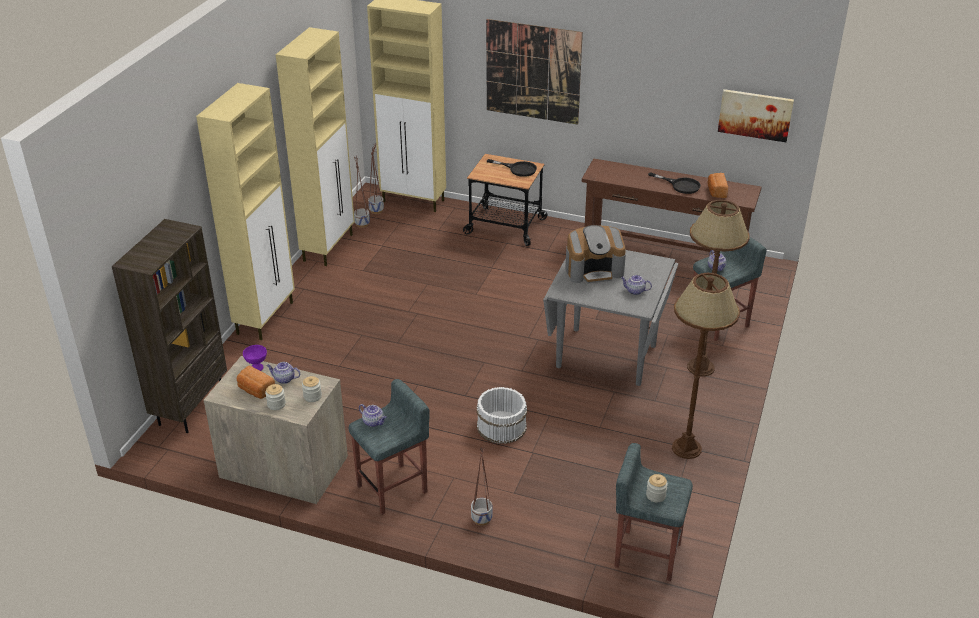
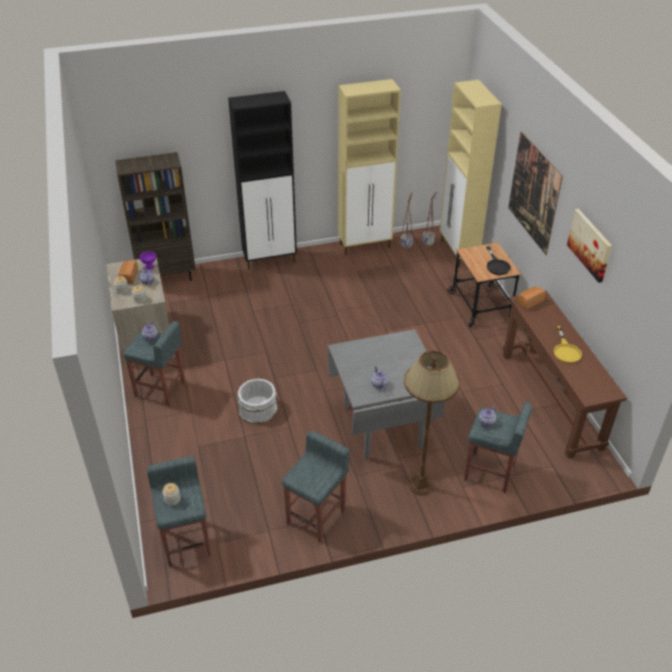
camera: 55 degrees right, 5 degrees up
beige cabinet [196,83,295,340] -> black cabinet [228,91,297,270]
planter [471,447,493,526] -> none
coffee machine [565,225,626,283] -> none
black frying pan [648,172,701,194] -> yellow frying pan [554,326,582,363]
brown floor lamp [672,273,740,459] -> grey stool [282,431,350,543]
bread [708,173,728,198] -> bread moved to [518,286,546,309]
picture [718,89,794,142] -> picture moved to [567,209,612,283]

